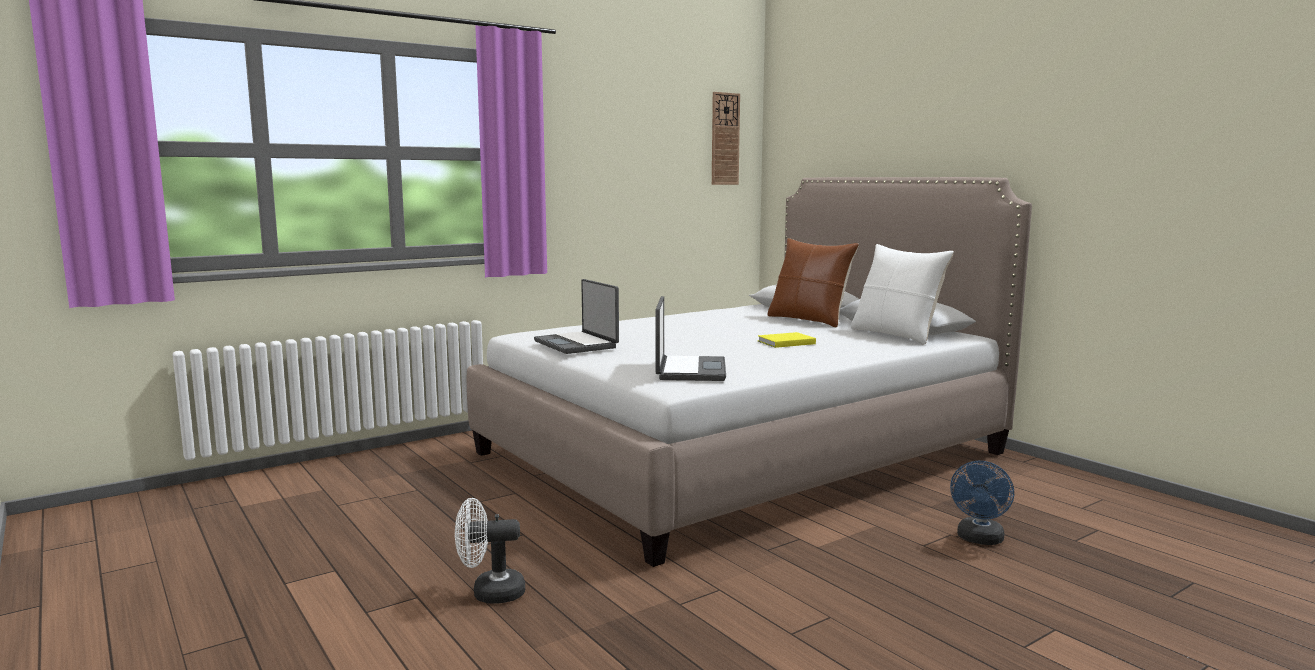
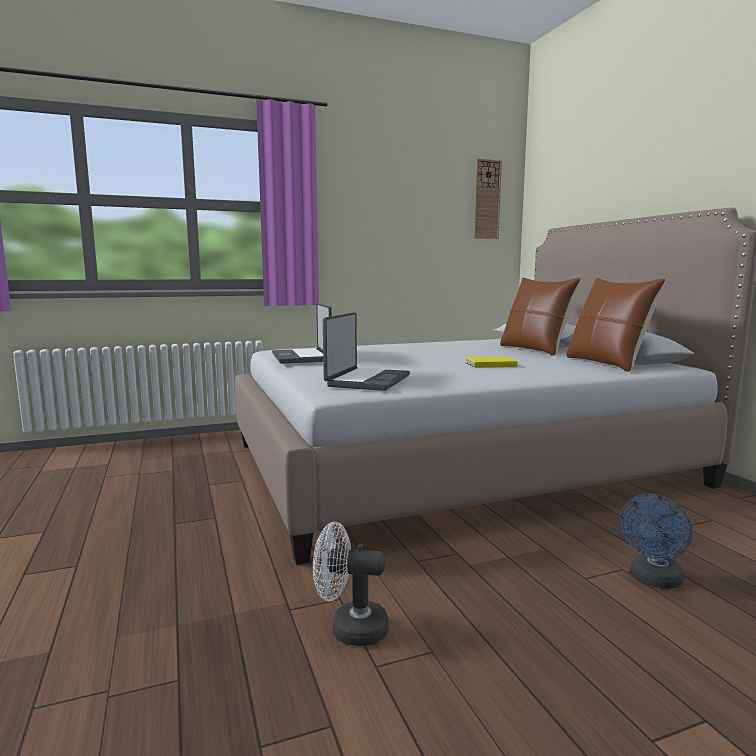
camera: 15 degrees right, 0 degrees up
white fan [455,498,525,604] -> white fan moved to [313,522,389,646]
white pillow [851,244,954,344] -> brown pillow [566,278,665,372]

